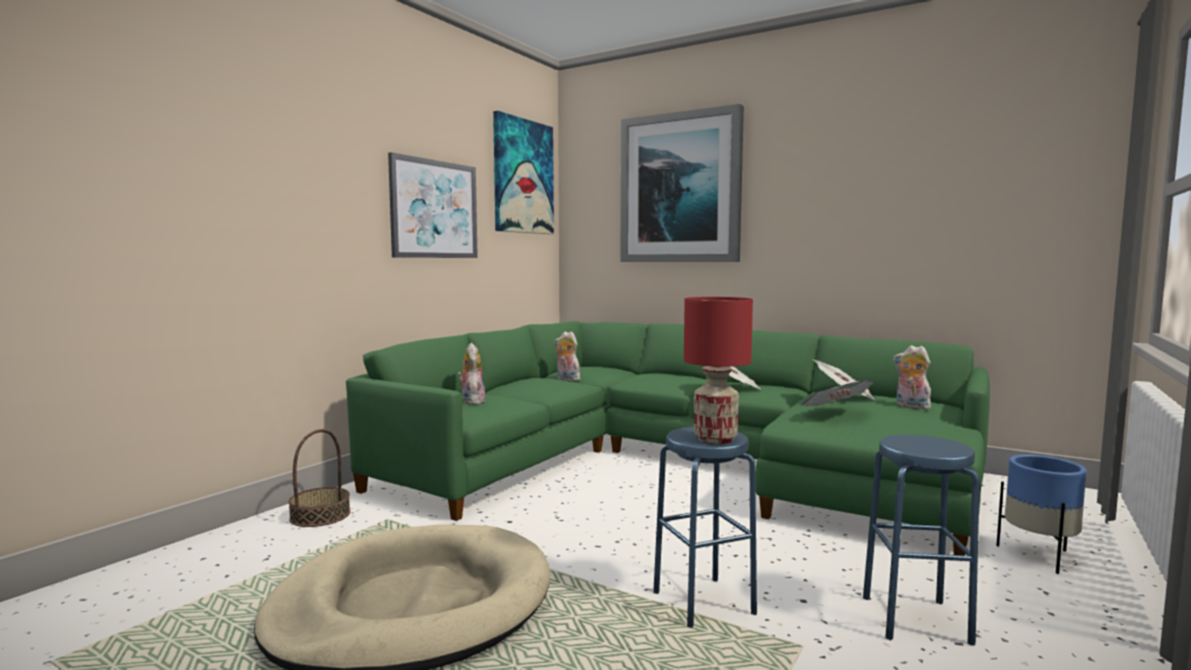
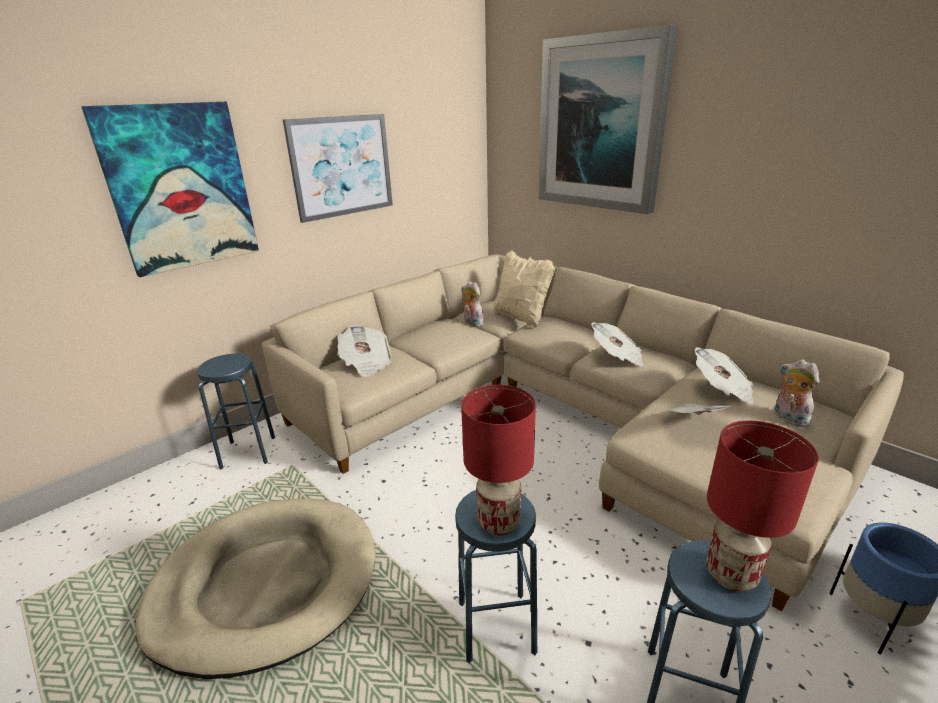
camera: 15 degrees right, 20 degrees up
basket [288,429,350,527] -> blue stool [197,354,275,469]
green sofa [346,321,990,556] -> beige sofa [262,254,904,611]
plush toy [458,343,485,405] -> newspaper [337,325,392,377]
picture [493,111,554,234] -> picture moved to [81,102,259,277]
none -> beige pillow [493,250,555,328]
none -> red table lamp [707,420,819,591]

